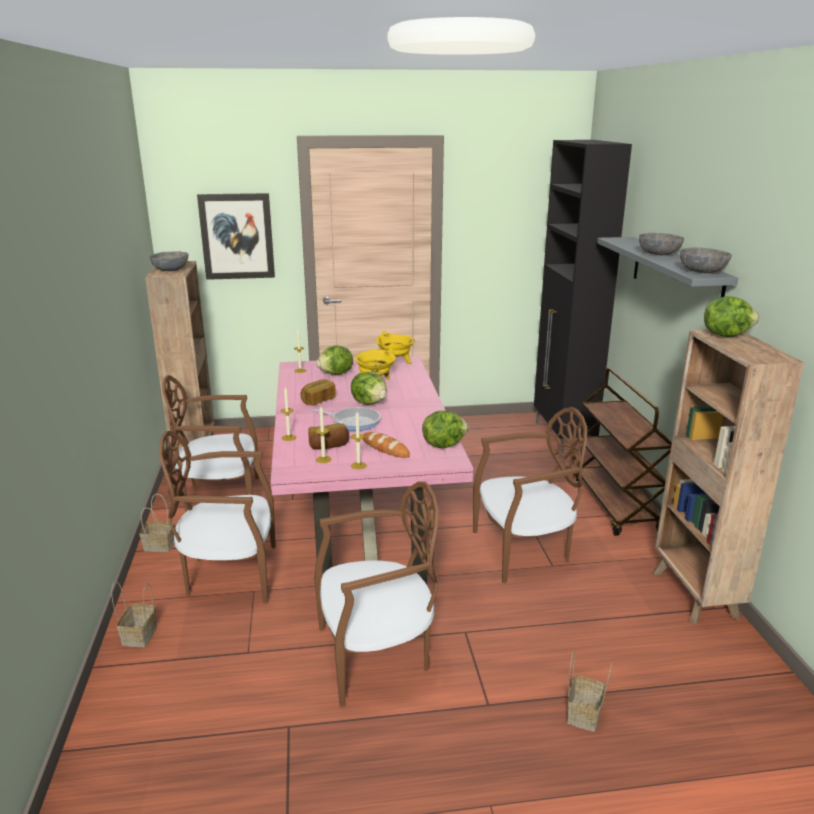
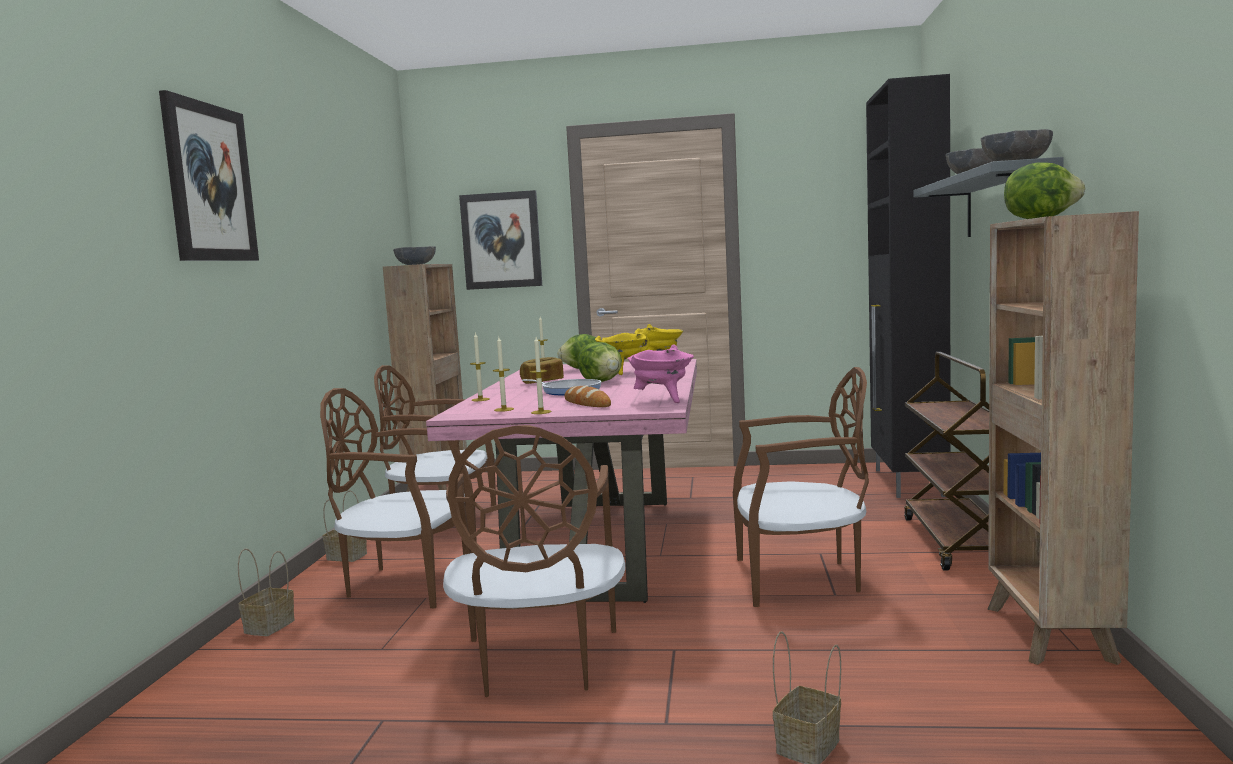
camera: 15 degrees right, 15 degrees down
bread [309,423,349,450] -> none
brown chair [314,481,439,707] -> brown chair turned 90 degrees clockwise [443,425,625,697]
lettuce [422,410,469,448] -> pink cooking pot [627,345,694,403]
none -> picture [159,90,259,261]

